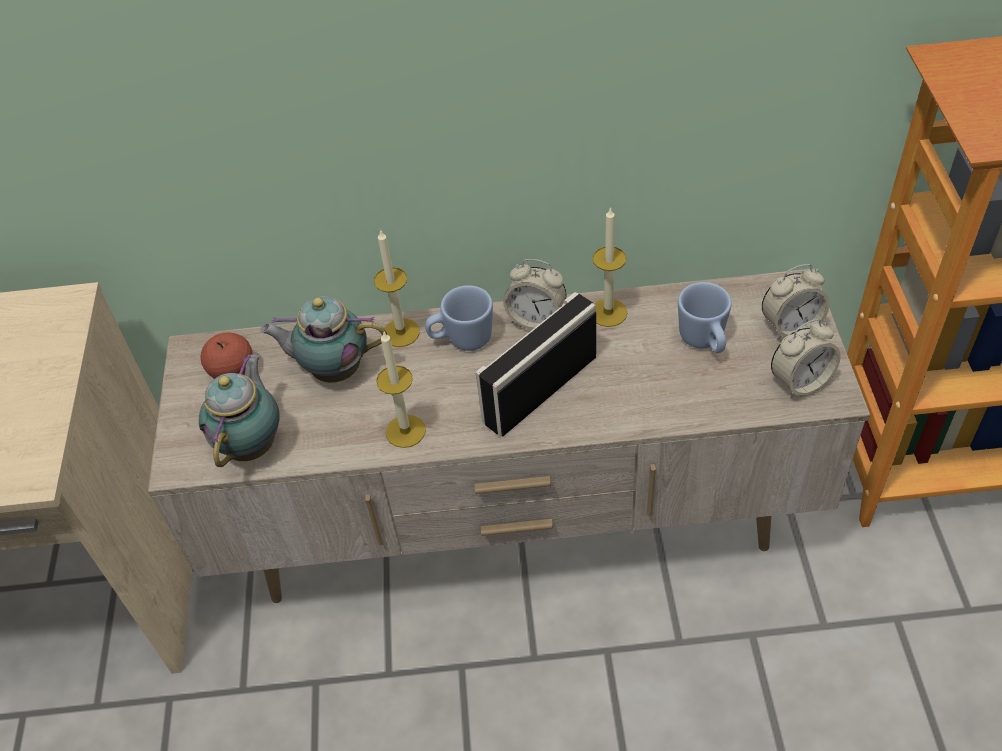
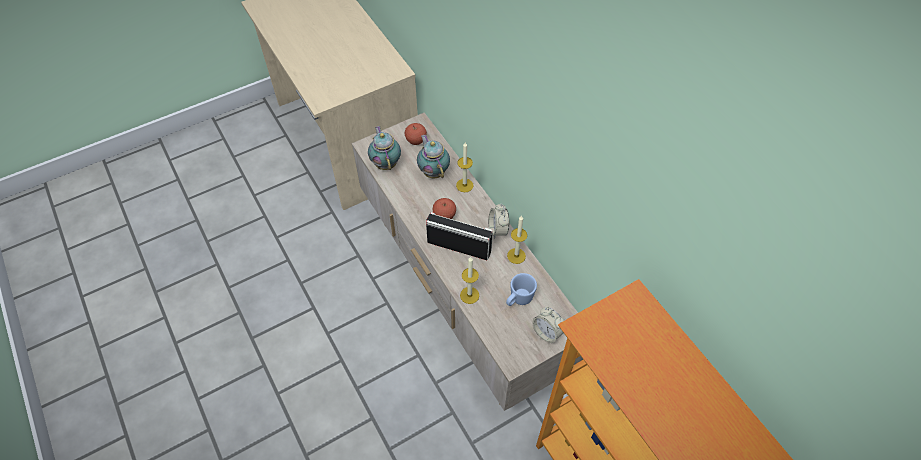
camera: 60 degrees right, 5 degrees up
teapot [199,354,280,467] -> teapot turned 90 degrees counterclockwise [368,126,401,170]
candle [376,332,426,448] -> candle moved to [460,257,479,304]
blue mug [425,285,493,351] -> none
alarm clock [771,319,841,399] -> none
none -> apple [433,198,456,219]

